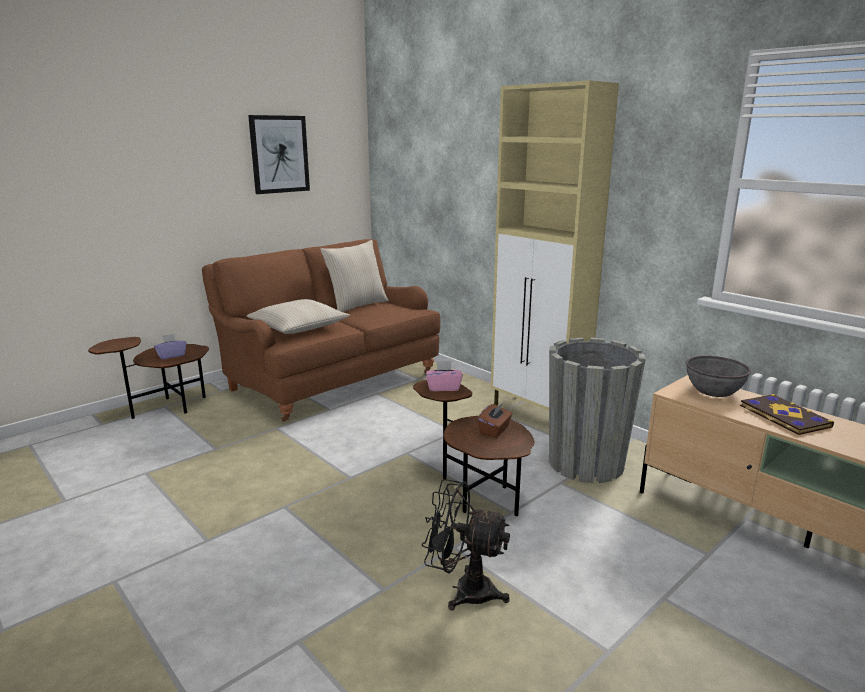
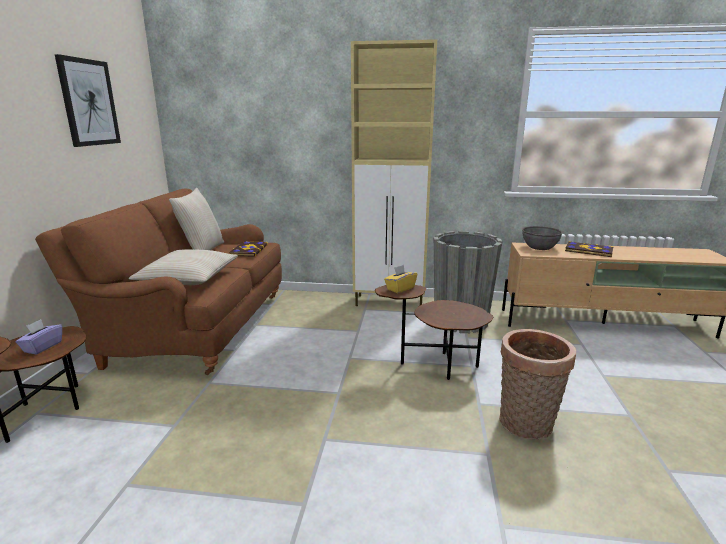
camera: 40 degrees left, 0 degrees up
black fan [422,479,510,610] -> basket [499,329,576,439]
pink tissue box [426,361,463,391] -> yellow tissue box [384,265,417,293]
brown tissue box [478,403,512,438] -> none
none -> book [229,241,268,257]

